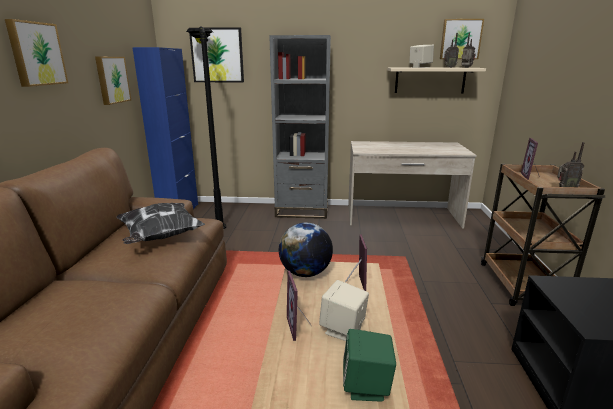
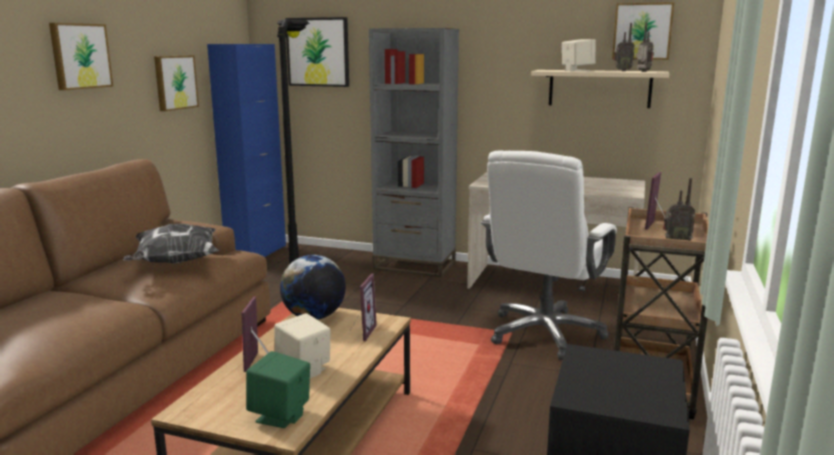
camera: 15 degrees right, 5 degrees down
none -> white office chair [481,151,617,360]

